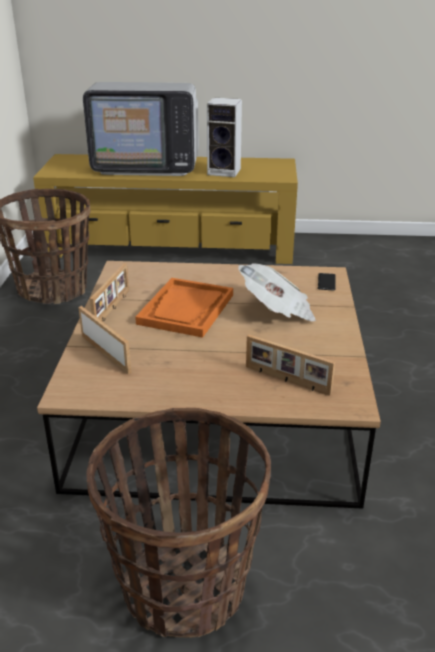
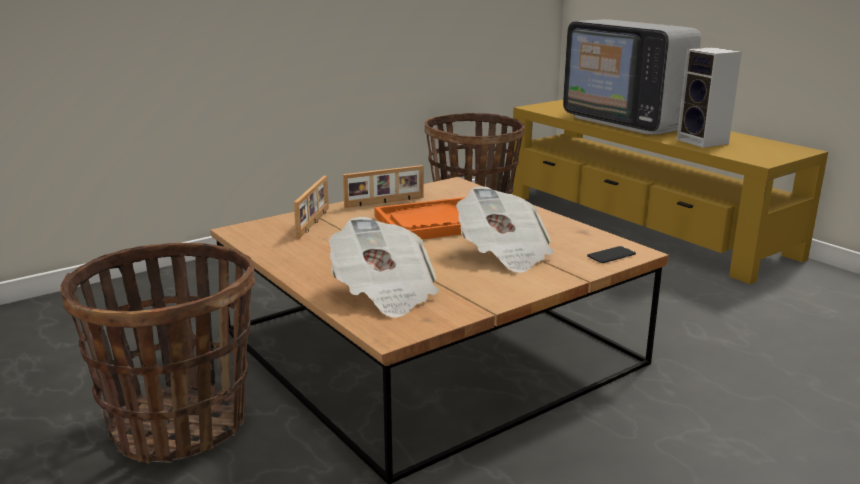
camera: 50 degrees right, 10 degrees down
picture frame [246,334,335,396] -> newspaper [329,217,439,318]

